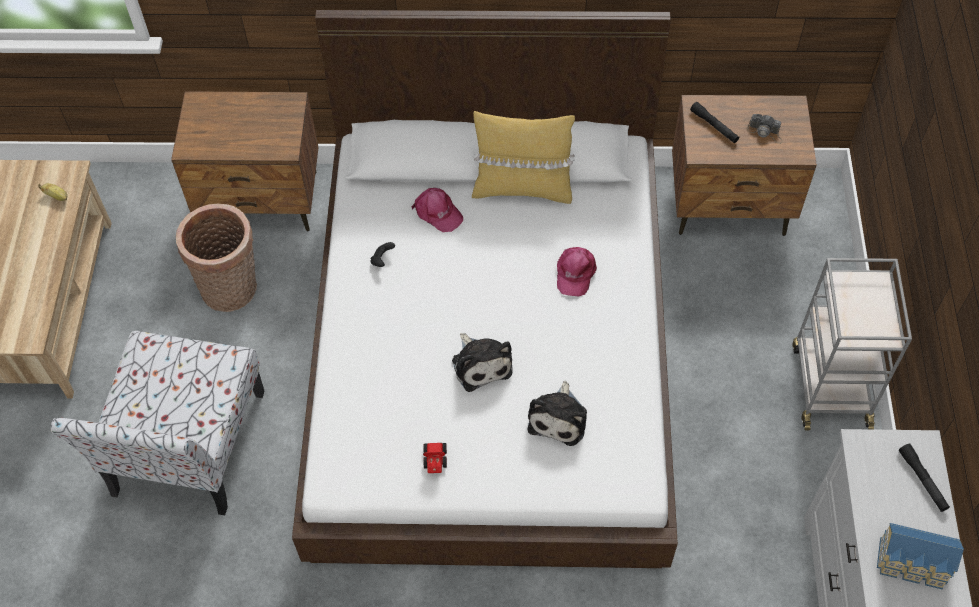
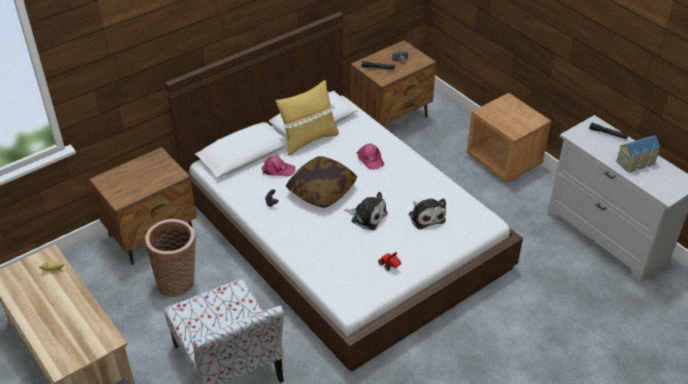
camera: 40 degrees left, 15 degrees down
grey cart [793,258,912,430] -> brown nightstand [467,93,551,183]
none -> pillow [286,156,357,208]

